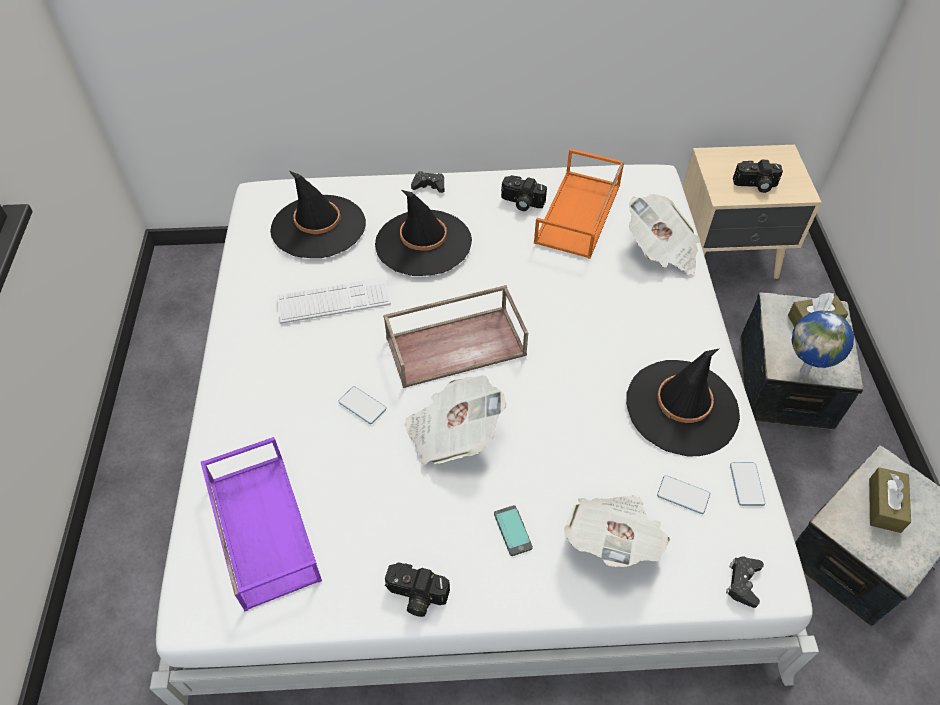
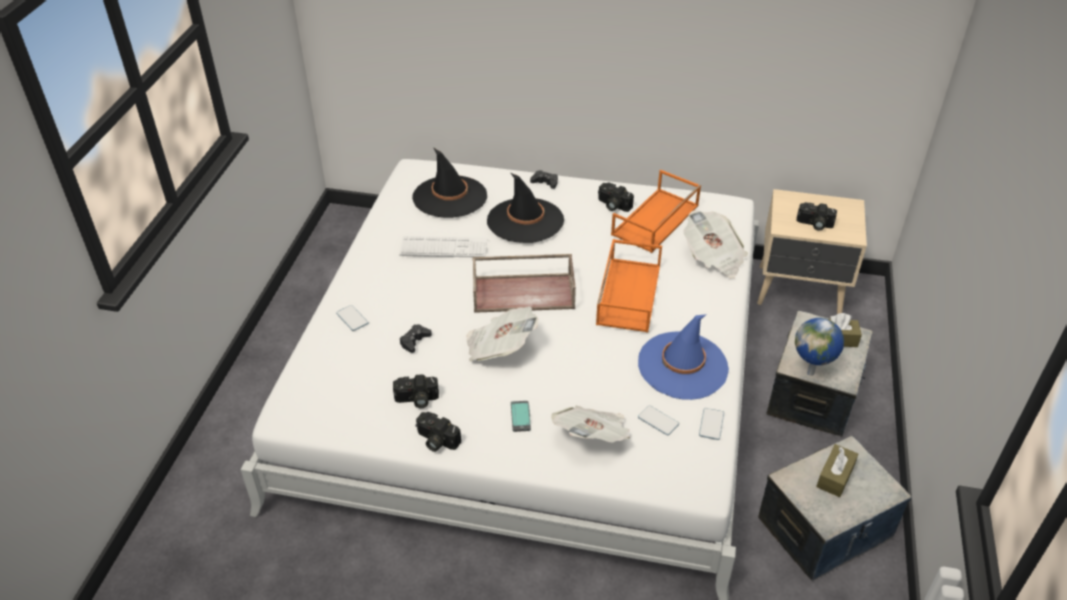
camera: 15 degrees right, 10 degrees down
purple tray [201,437,322,611] -> none
phone [338,386,386,424] -> phone moved to [336,305,369,331]
black hat [626,348,740,456] -> blue hat [638,314,729,400]
black game controller [726,556,764,608] -> black game controller moved to [400,325,432,353]
none -> camera [393,374,439,408]
none -> orange tray [596,239,662,333]

